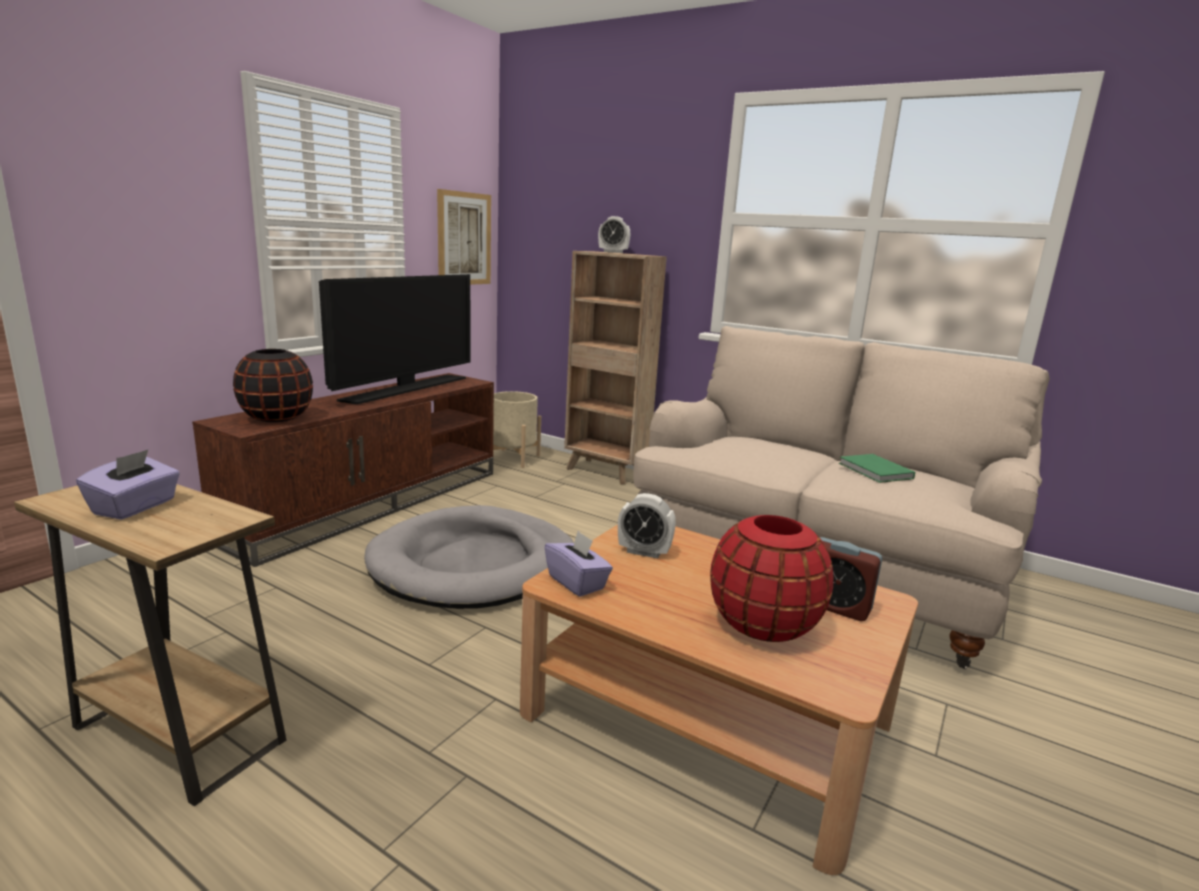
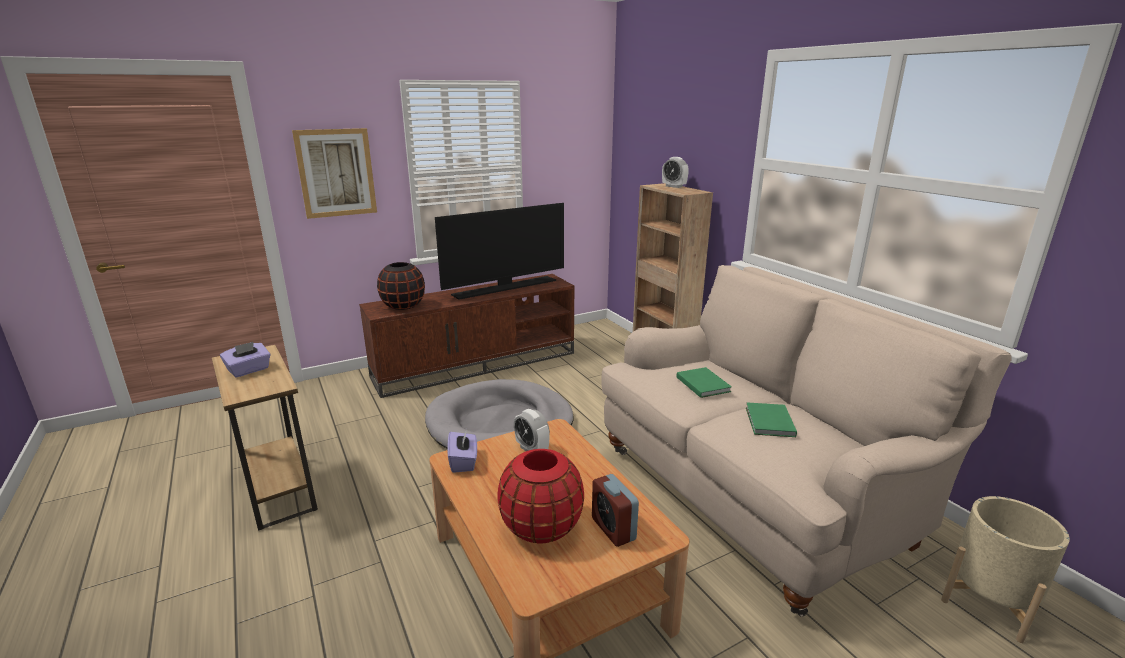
camera: 30 degrees right, 5 degrees up
picture [437,189,491,285] -> picture moved to [292,128,377,219]
beige planter [493,391,541,468] -> beige planter moved to [941,496,1070,643]
none -> green book [677,367,732,398]

